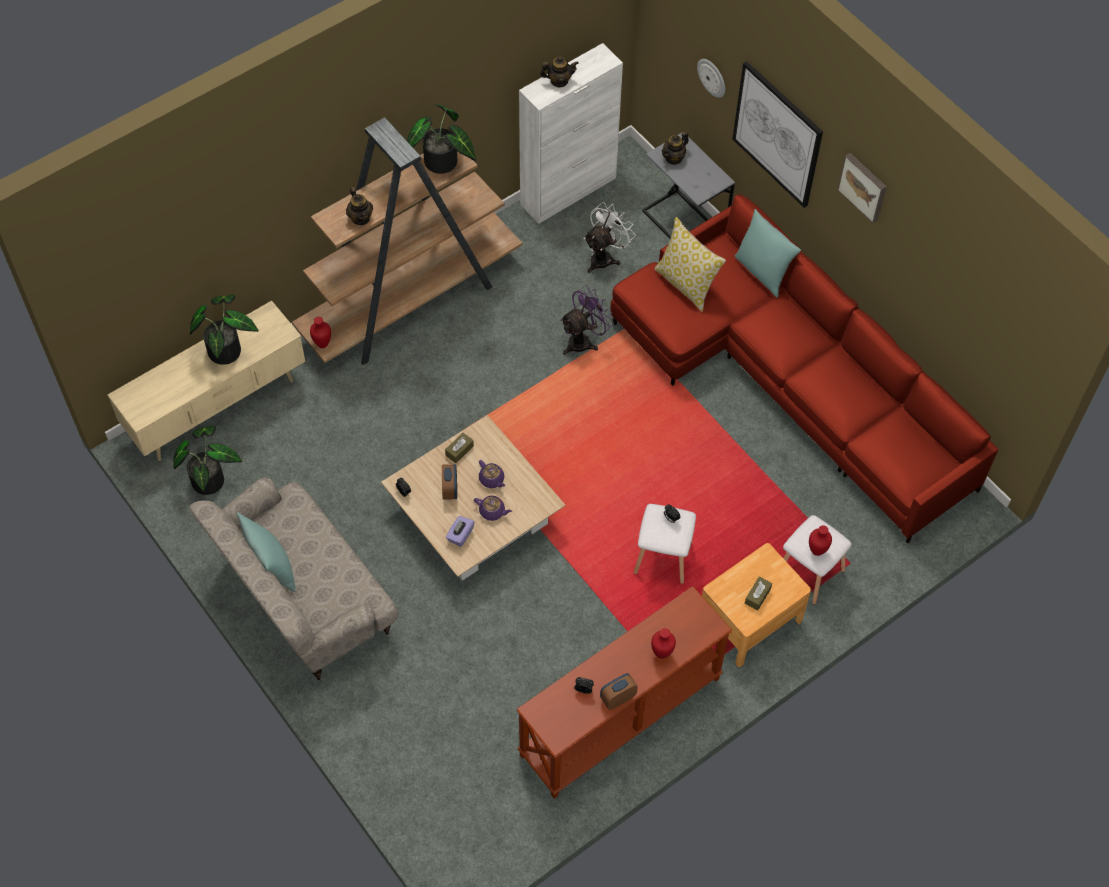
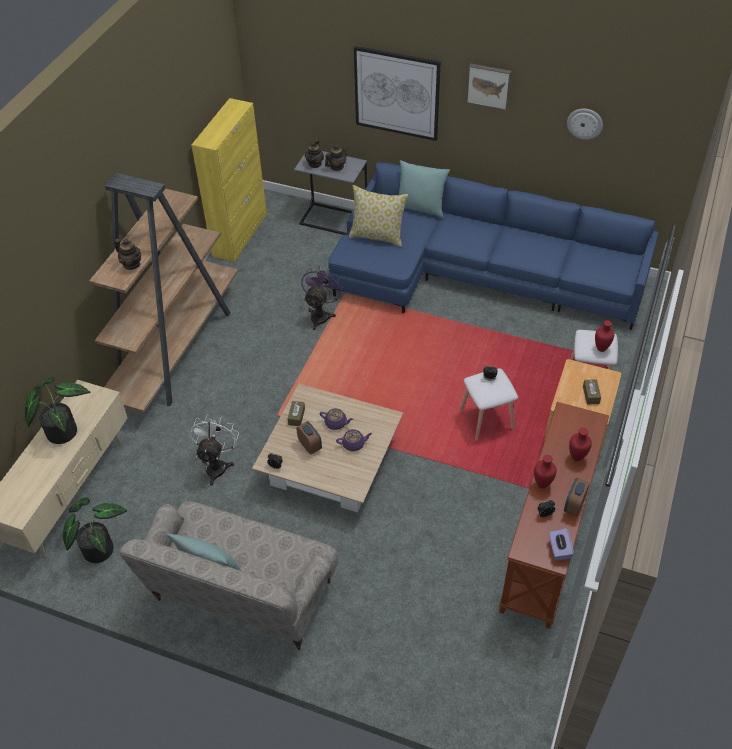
camera: 30 degrees left, 10 degrees down
red vase [310,317,331,348] -> red vase moved to [534,455,557,488]
potted plant [407,104,476,174] -> none
purple tissue box [446,516,475,547] -> purple tissue box moved to [549,528,574,560]
white cabinet [519,43,623,224] -> yellow cabinet [191,98,267,262]
teapot [540,56,579,87] -> teapot moved to [325,145,348,171]
white fan [584,202,635,273] -> white fan moved to [190,414,239,486]
red sofa [610,194,999,543] -> blue sofa [328,162,659,330]
wall clock [697,59,725,98] -> wall clock moved to [567,109,603,140]

